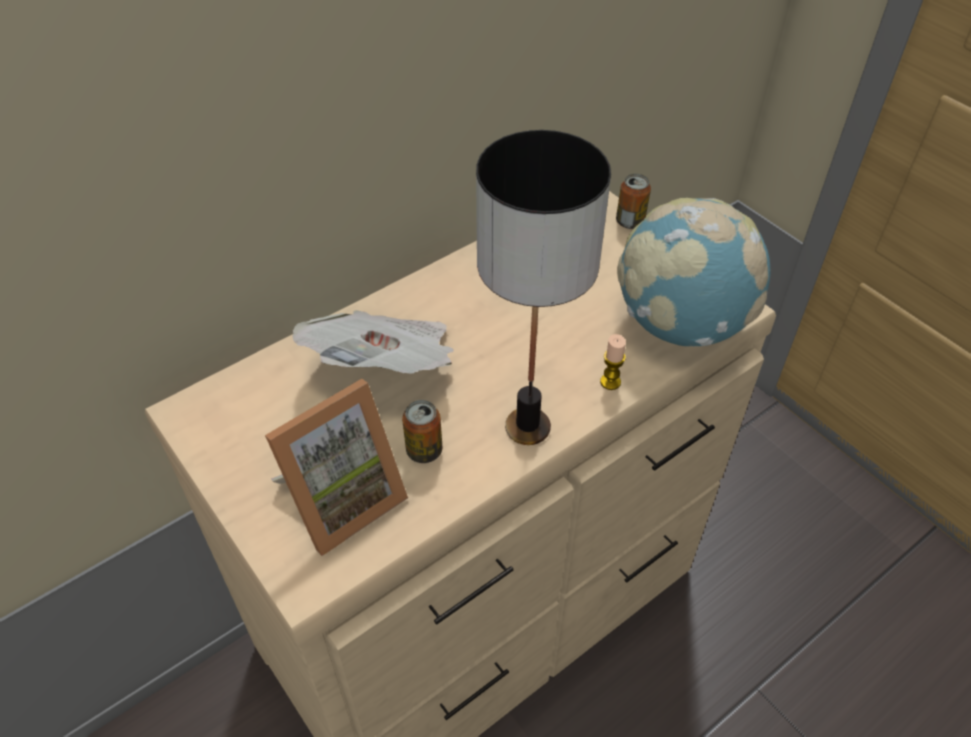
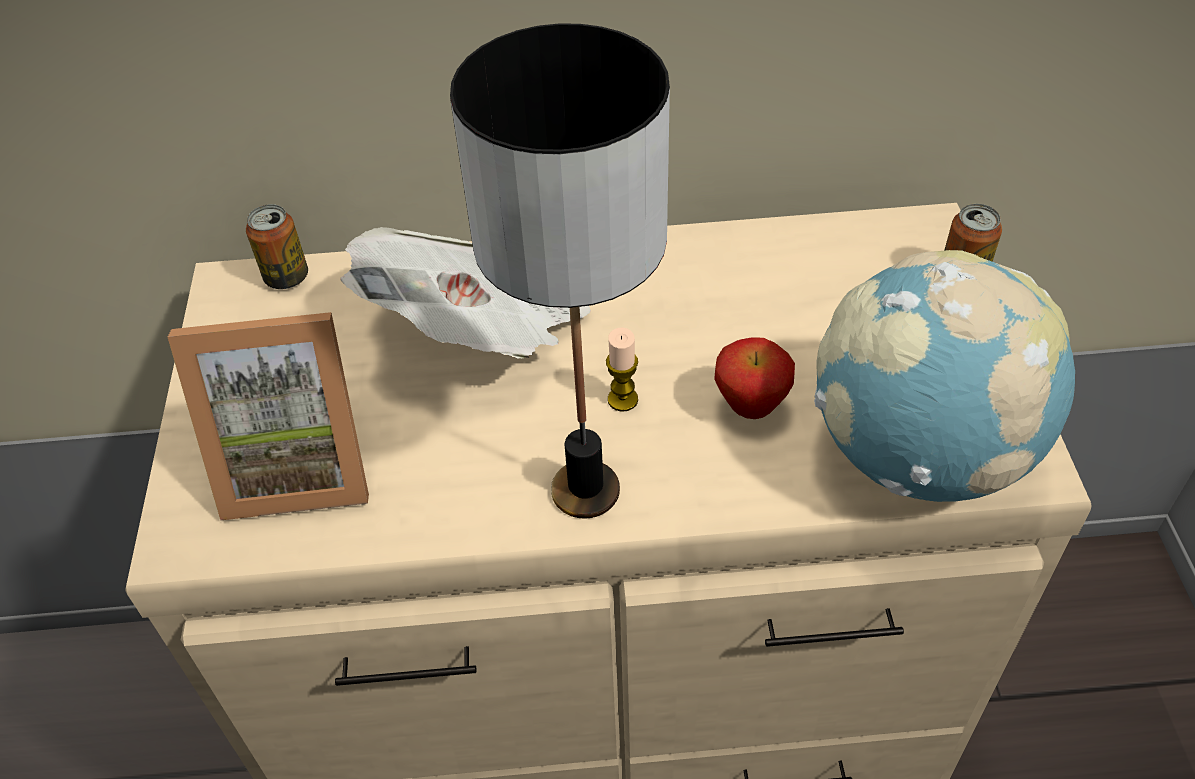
camera: 35 degrees right, 0 degrees up
can [402,400,442,463] -> can moved to [246,204,308,289]
candle [600,334,626,390] -> candle moved to [606,328,638,412]
none -> apple [714,337,795,419]

